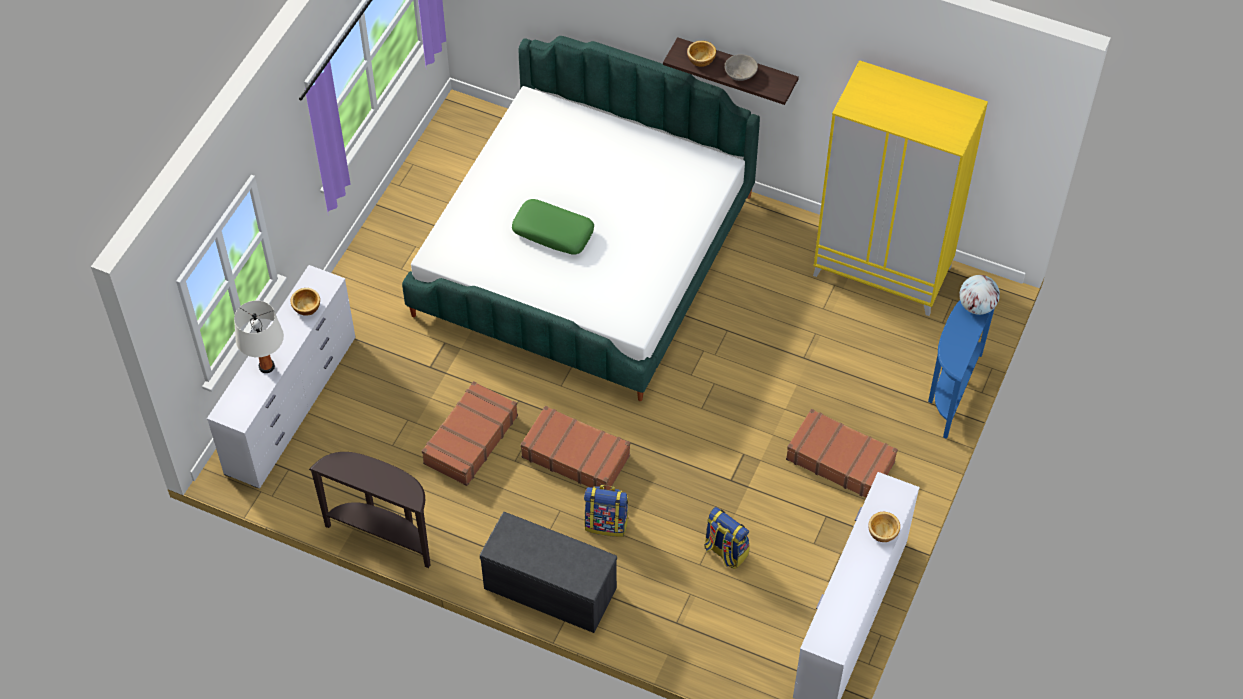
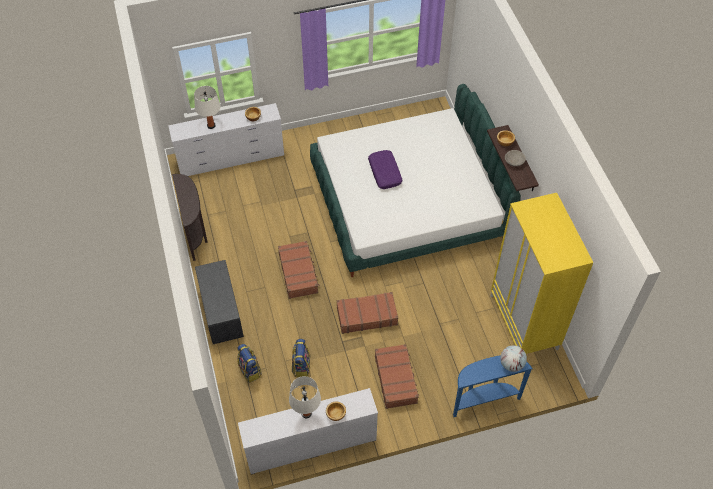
camera: 50 degrees right, 0 degrees up
brown suitcase [422,381,518,486] -> brown suitcase moved to [337,292,398,334]
green pillow [512,199,594,255] -> purple pillow [368,150,402,189]
backpack [584,485,629,537] -> backpack moved to [238,344,261,383]
none -> white table lamp [289,376,321,418]

